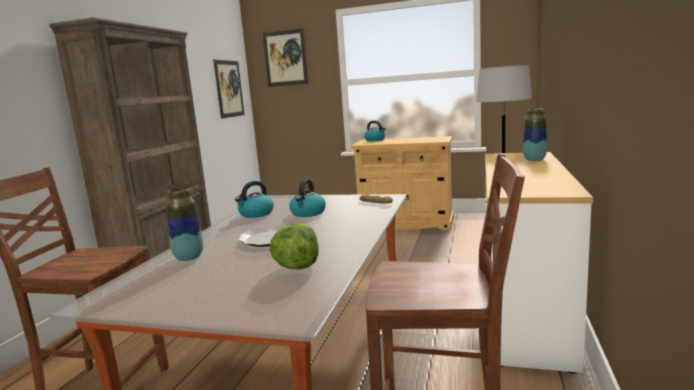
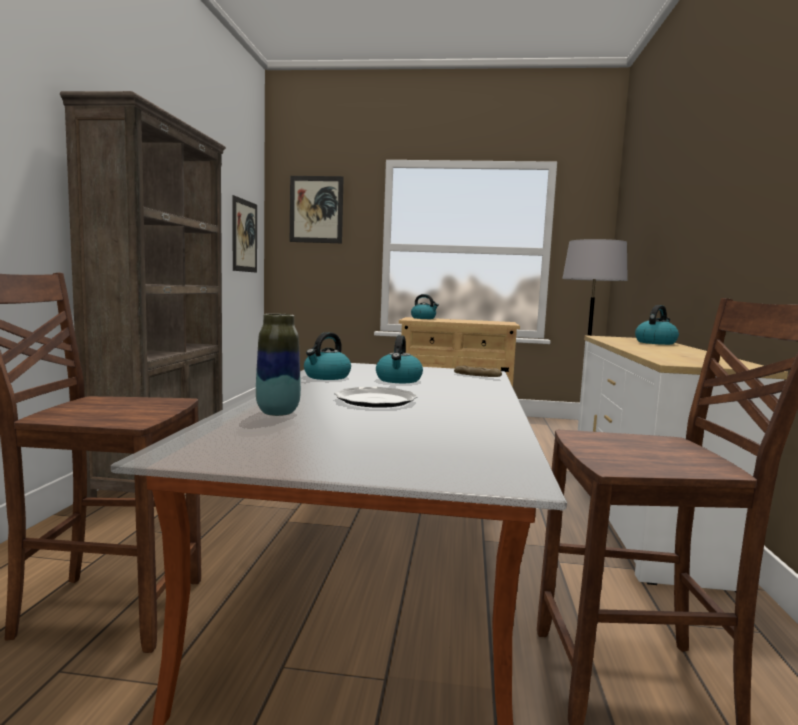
camera: 10 degrees left, 5 degrees down
lettuce [270,223,319,270] -> none
vase [523,109,547,161] -> kettle [635,305,679,345]

